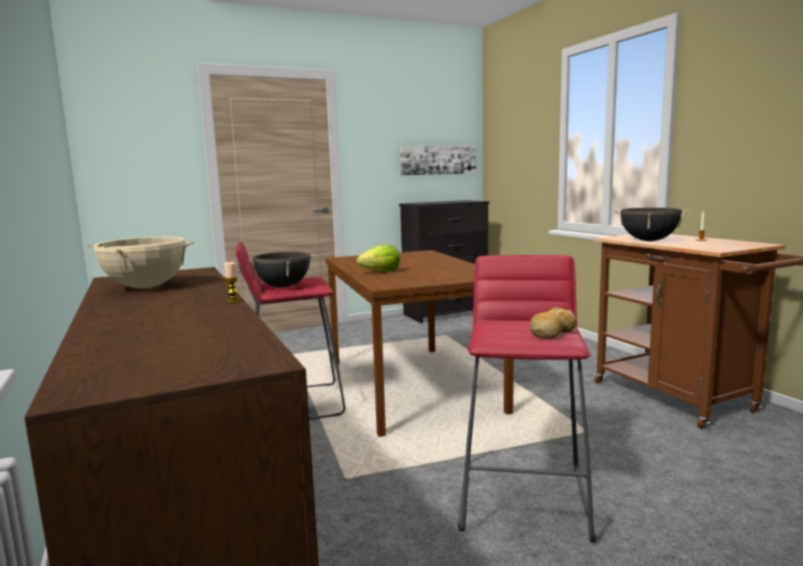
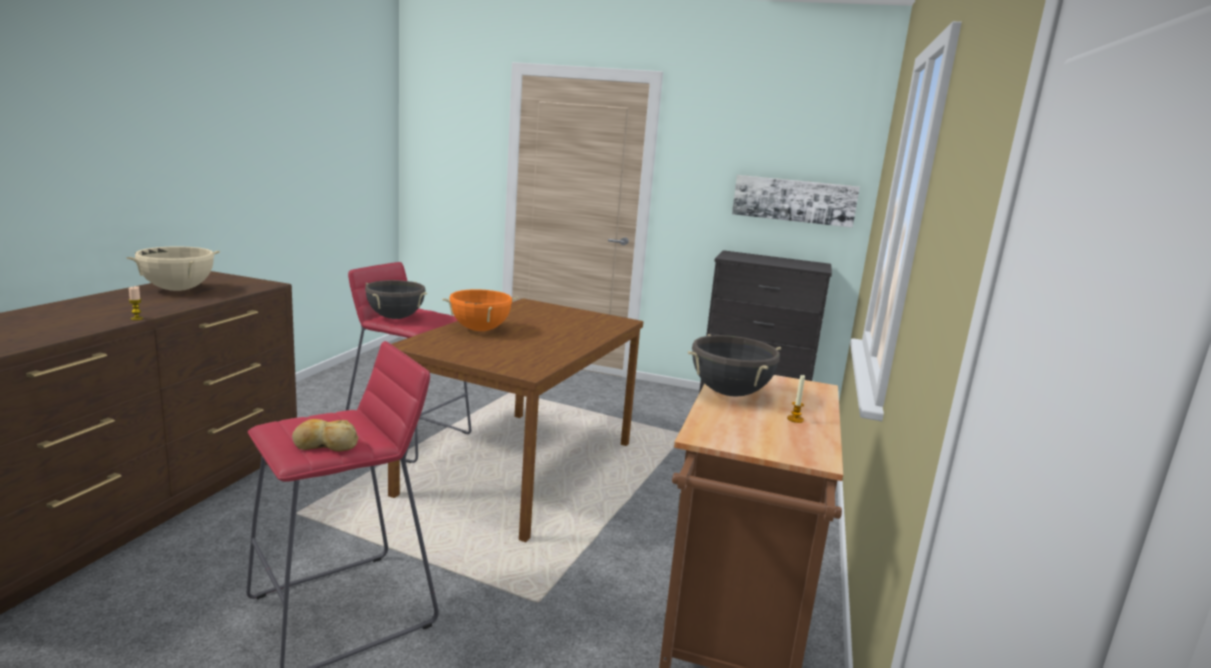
camera: 40 degrees right, 5 degrees up
lettuce [357,245,400,271] -> orange cooking pot [442,289,518,331]

